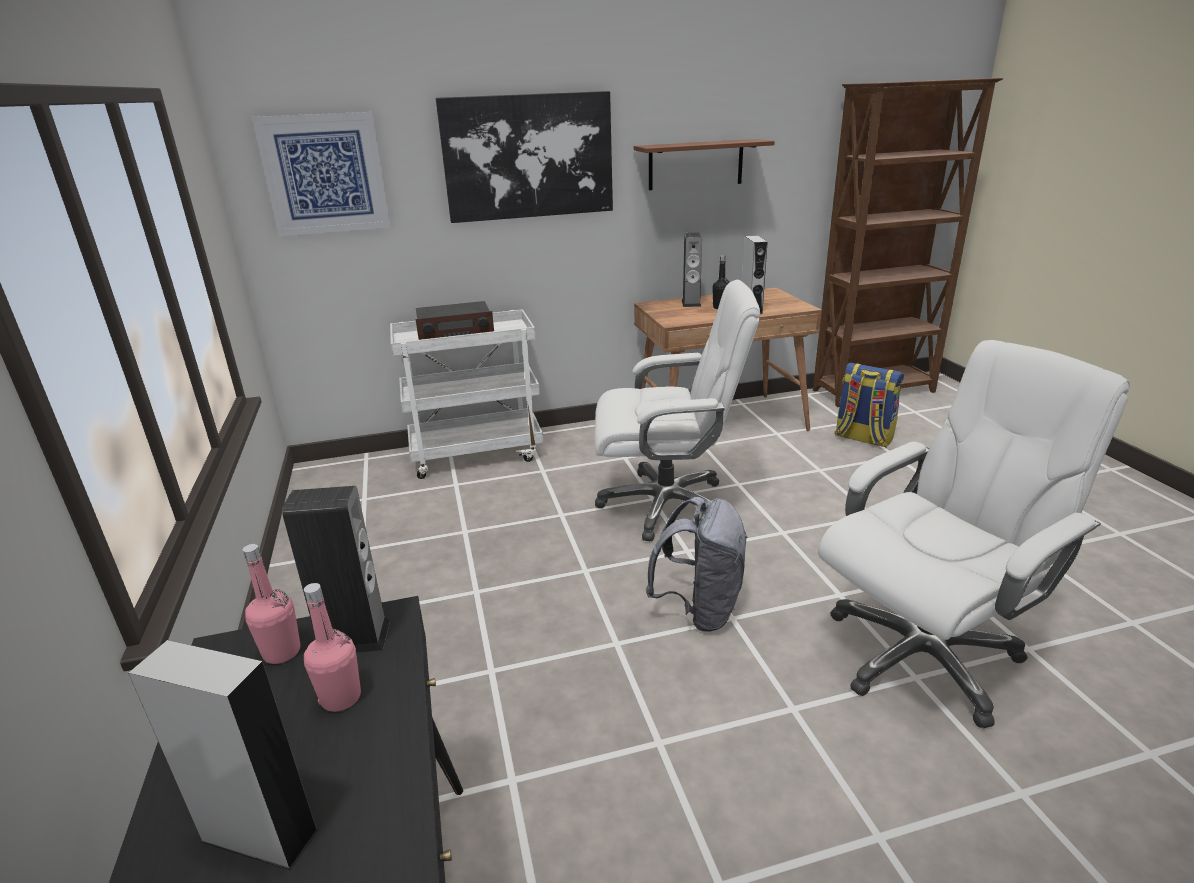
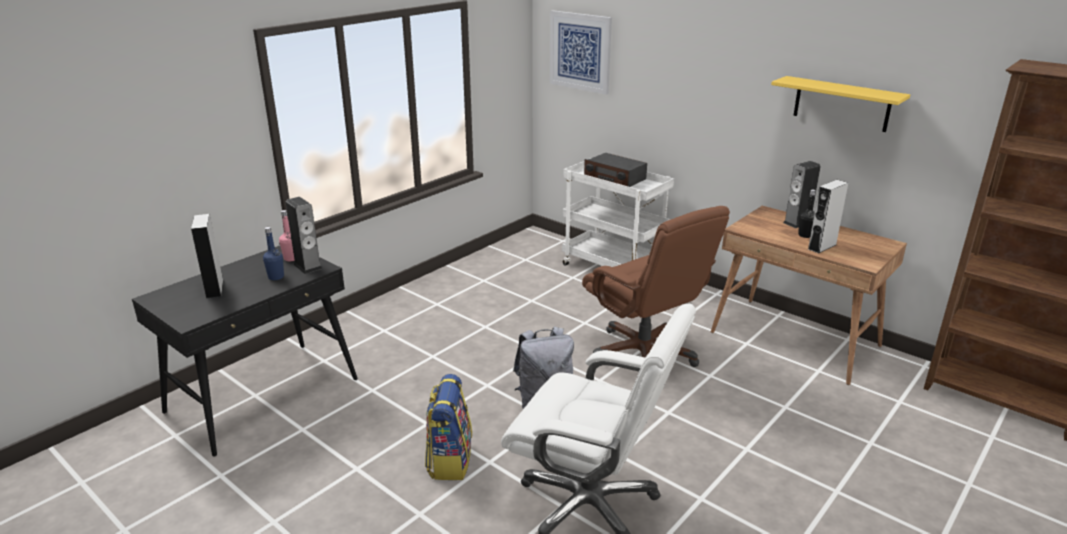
camera: 55 degrees right, 0 degrees up
pink bottle [304,583,361,712] -> blue bottle [263,227,284,280]
picture [436,91,613,223] -> none
white office chair [595,280,760,542] -> brown office chair [582,206,730,367]
brown shelf [634,139,775,190] -> yellow shelf [771,76,910,132]
backpack [835,363,904,447] -> backpack moved to [425,374,472,480]

